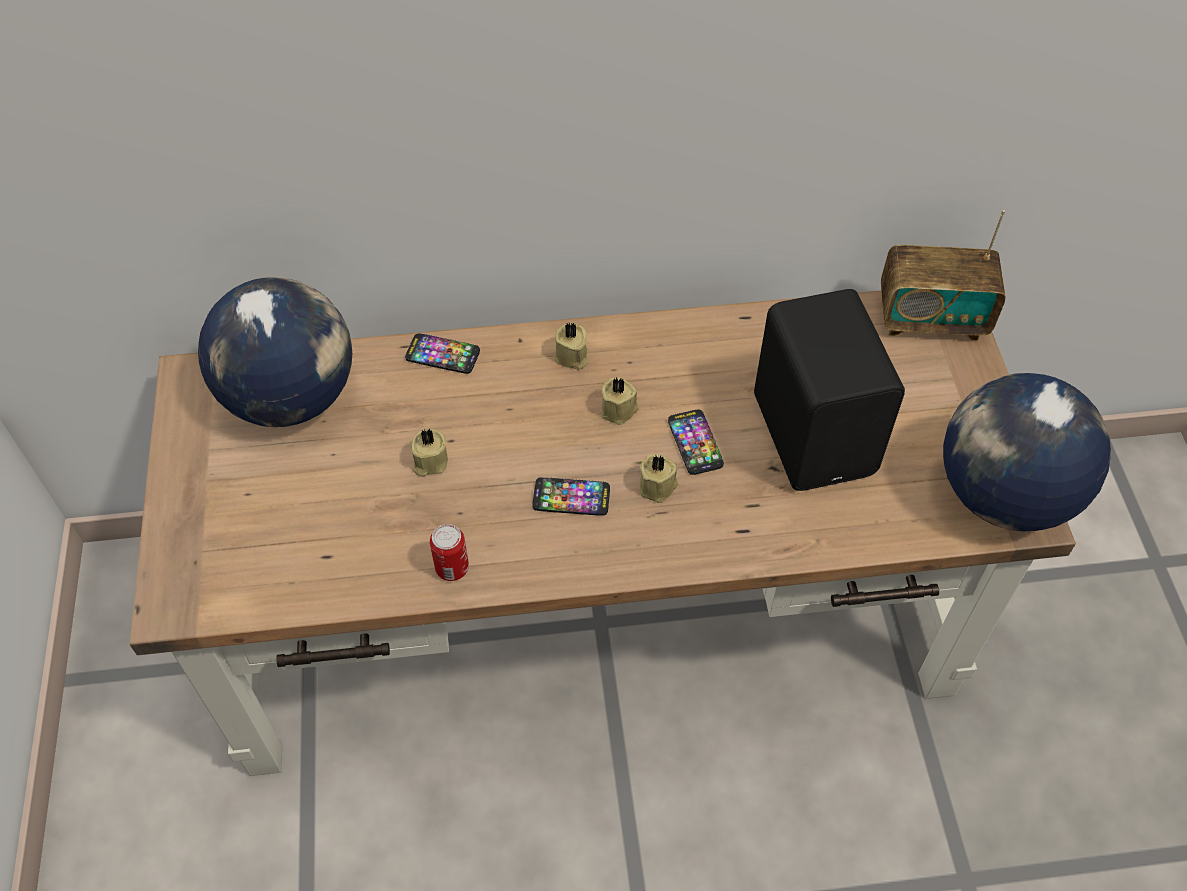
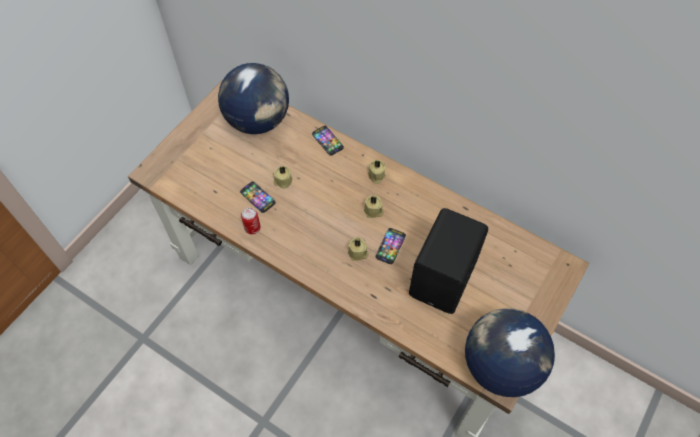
camera: 40 degrees right, 5 degrees up
phone [532,477,610,516] -> phone moved to [240,181,276,213]
radio [881,210,1005,340] -> none

